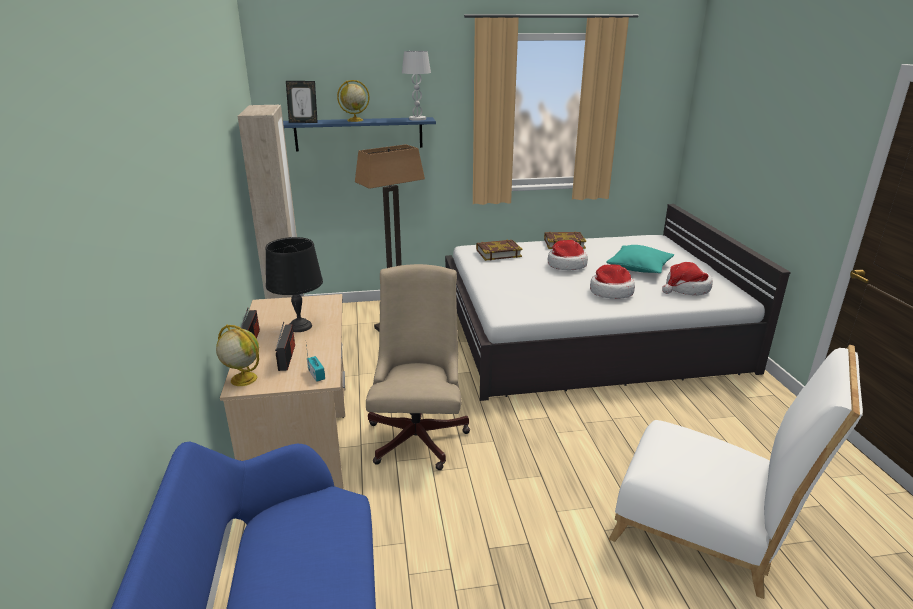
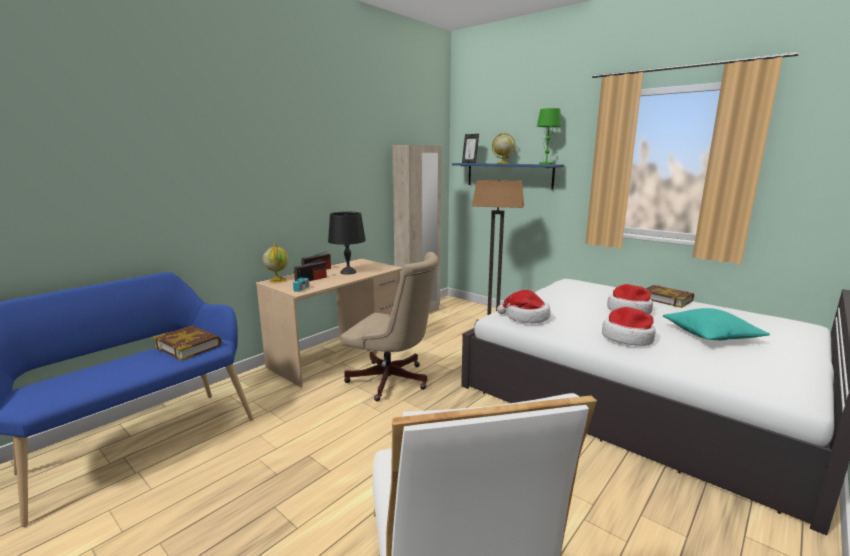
camera: 50 degrees right, 10 degrees down
beige office chair [366,264,470,470] -> beige office chair turned 60 degrees clockwise [341,252,439,401]
white table lamp [402,51,431,121] -> green table lamp [537,108,561,165]
book [476,240,522,261] -> book moved to [153,326,222,361]
hat [662,262,713,295] -> hat moved to [497,290,551,323]

